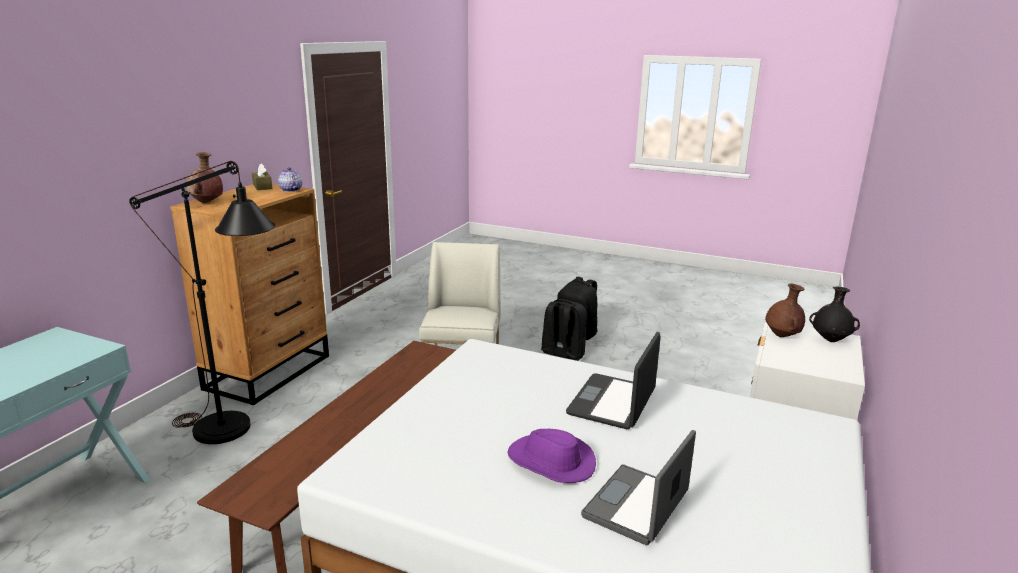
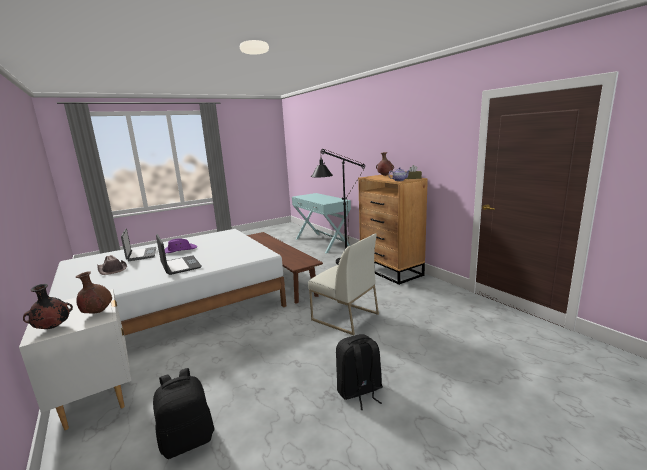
camera: 125 degrees right, 5 degrees down
black backpack [541,299,587,361] -> black backpack moved to [153,368,214,459]
none -> brown hat [97,255,127,275]

